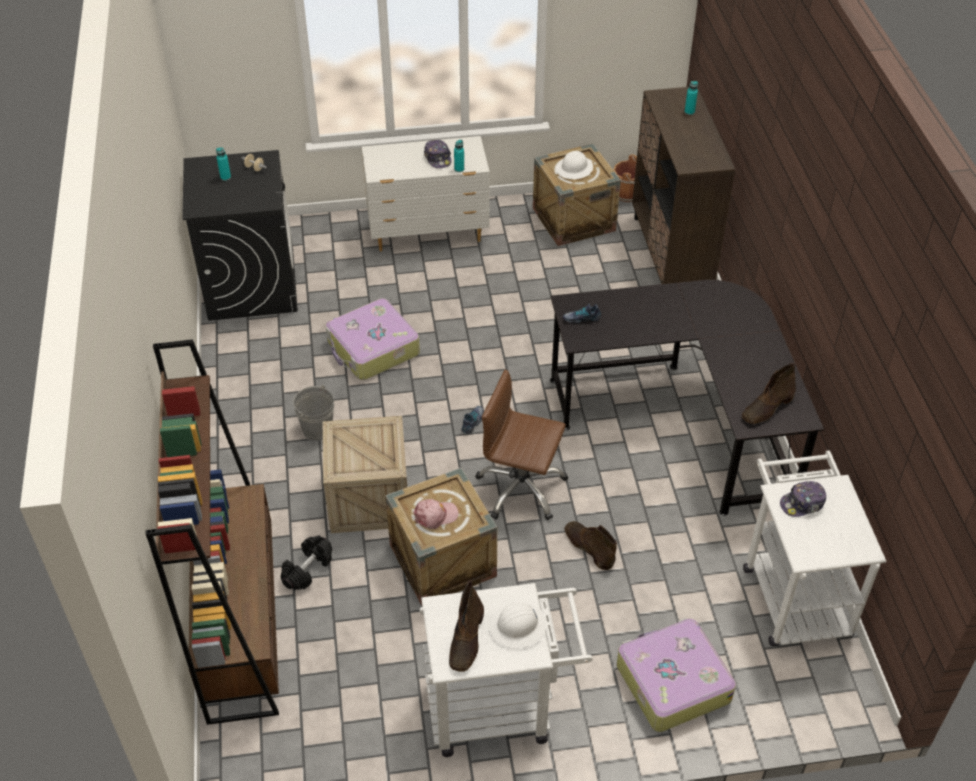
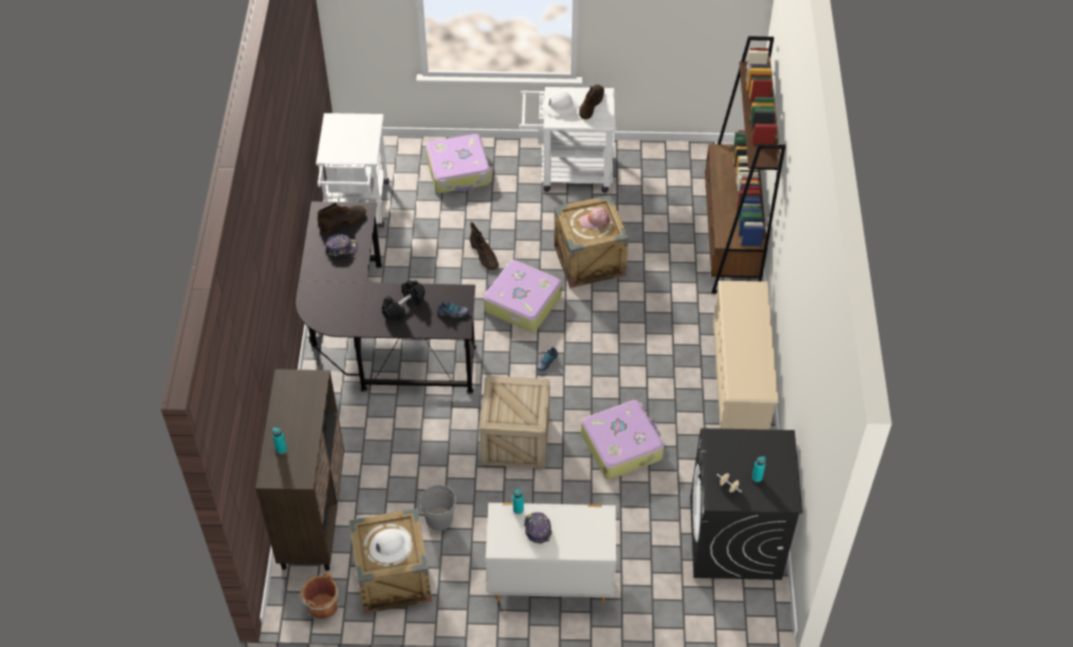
camera: 170 degrees left, 5 degrees up
black dumbbell [280,535,332,590] -> black dumbbell moved to [382,280,425,320]
grey bucket [293,384,334,441] -> grey bucket moved to [420,485,456,531]
crate [323,416,407,533] -> crate moved to [479,375,550,469]
brown office chair [476,369,568,520] -> suitcase [484,260,562,332]
cap [780,481,826,517] -> cap moved to [326,234,358,256]
none -> beige shoe rack [713,281,778,430]

